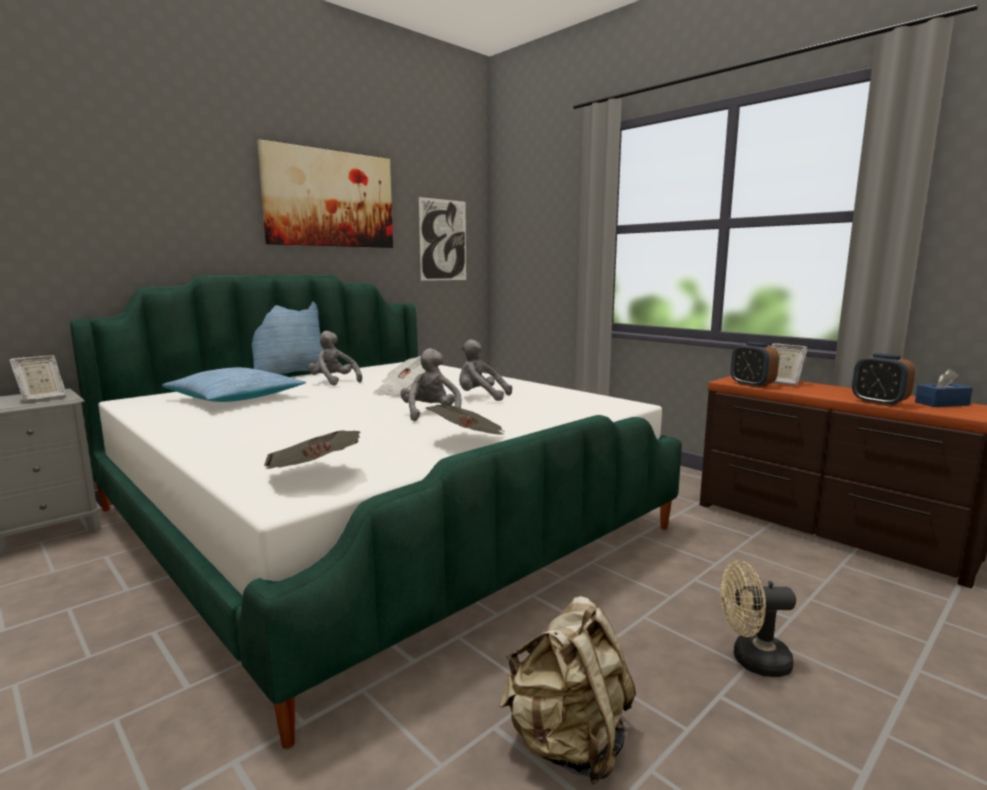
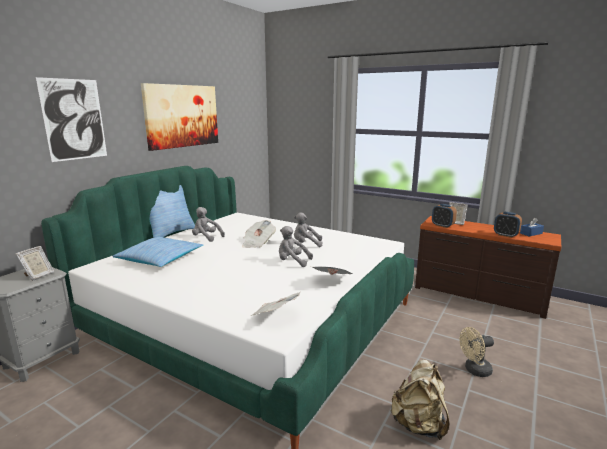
camera: 15 degrees left, 5 degrees up
grey plush toy [400,348,462,421] -> grey plush toy turned 45 degrees counterclockwise [279,226,313,267]
picture [419,197,466,281] -> picture moved to [36,77,107,162]

